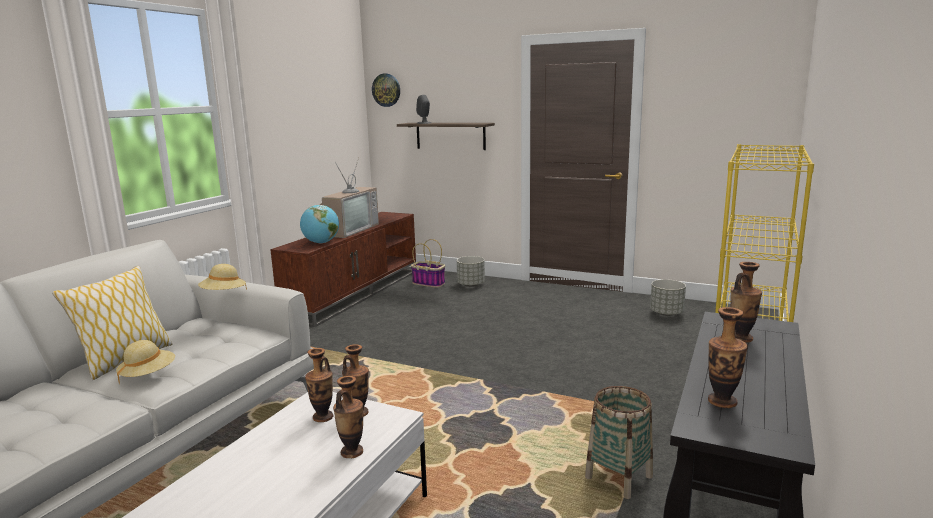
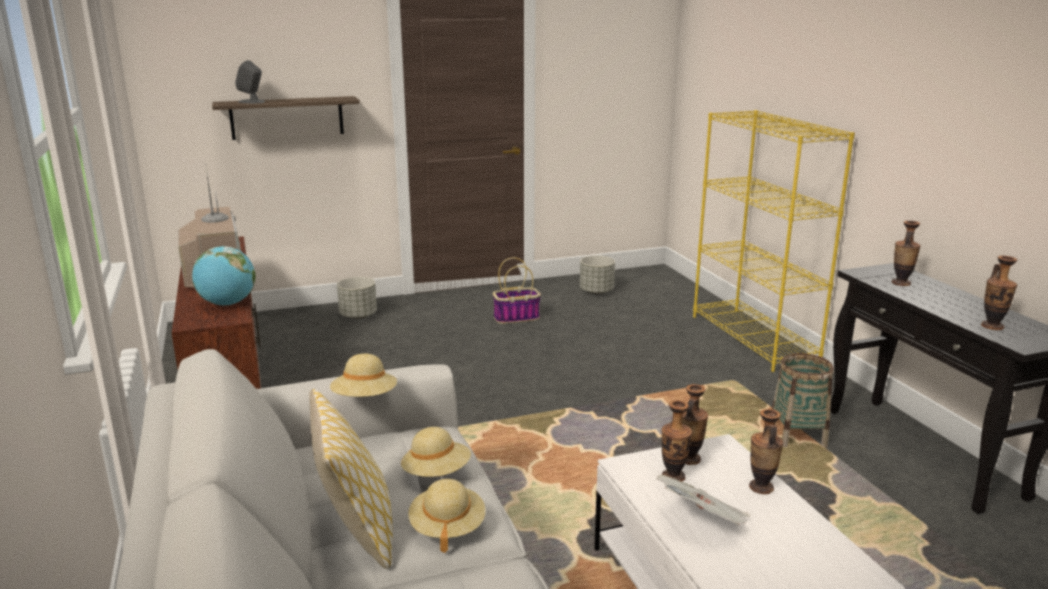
camera: 45 degrees left, 5 degrees up
wall clock [372,74,400,107] -> none
basket [411,239,445,288] -> basket moved to [493,257,541,324]
none -> beige hat [401,427,471,477]
none -> newspaper [656,475,751,525]

